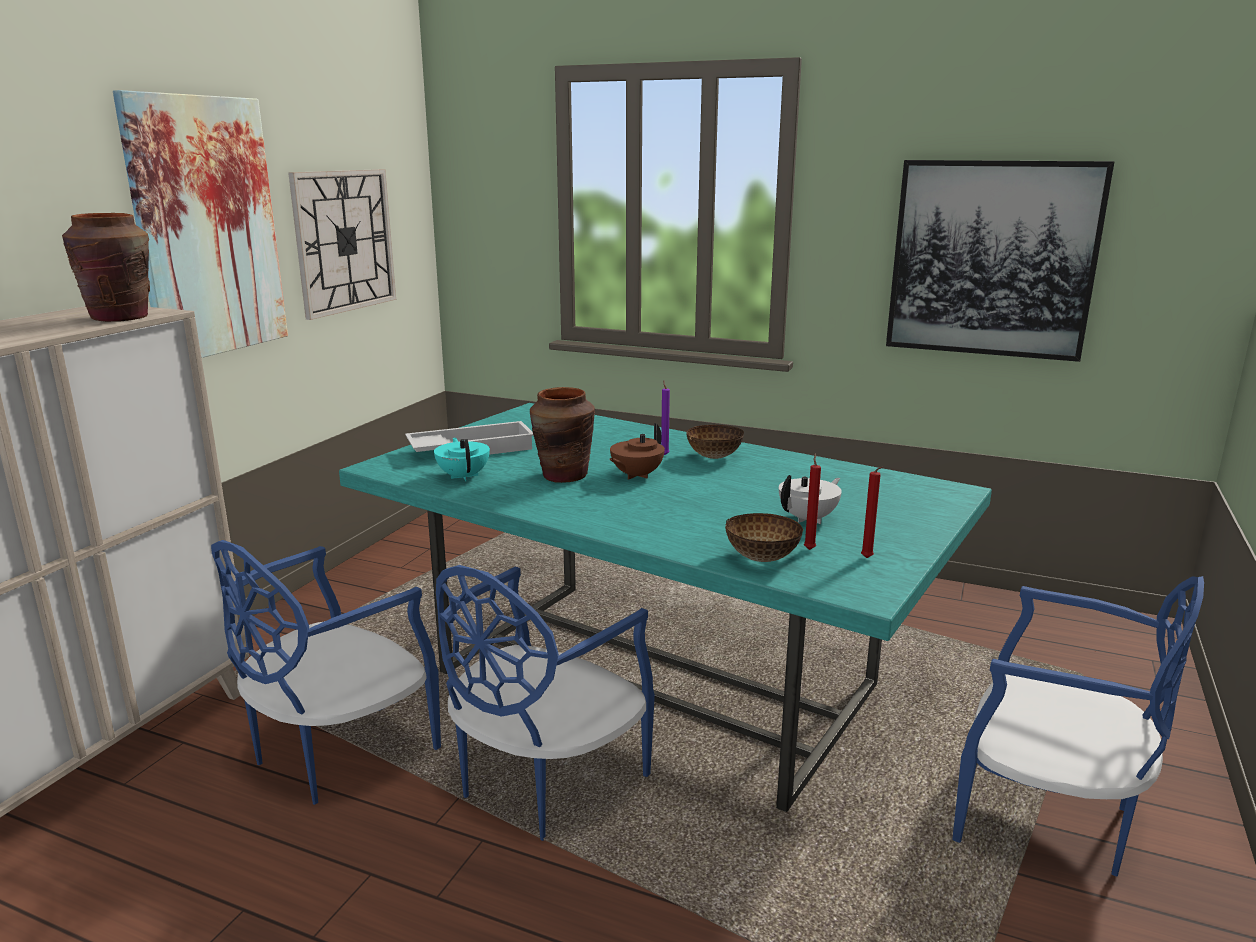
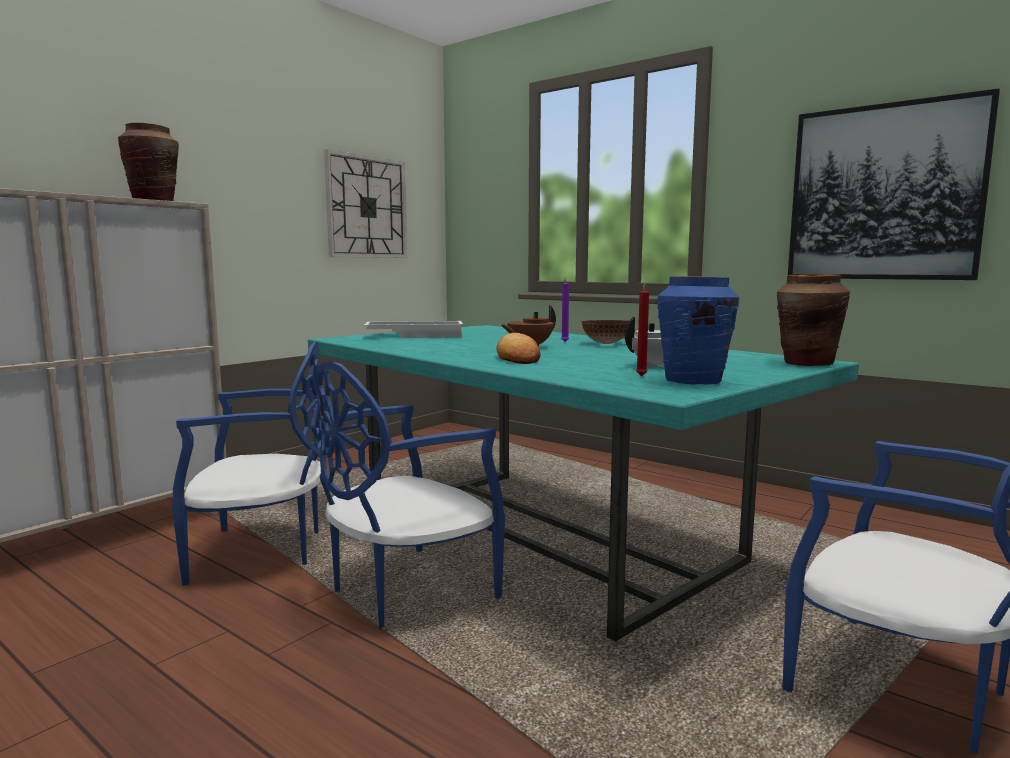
camera: 15 degrees right, 10 degrees down
picture [113,90,288,358] -> none
blue chair [211,540,441,805] -> blue chair turned 150 degrees counterclockwise [172,342,322,585]
turquoise teapot [434,438,490,481] -> none
brown vase [530,387,595,483] -> brown vase moved to [777,274,850,366]
bowl [725,513,803,562] -> none
red candle [861,466,883,558] -> blue vase [657,276,739,384]
none -> bread [496,333,540,364]

